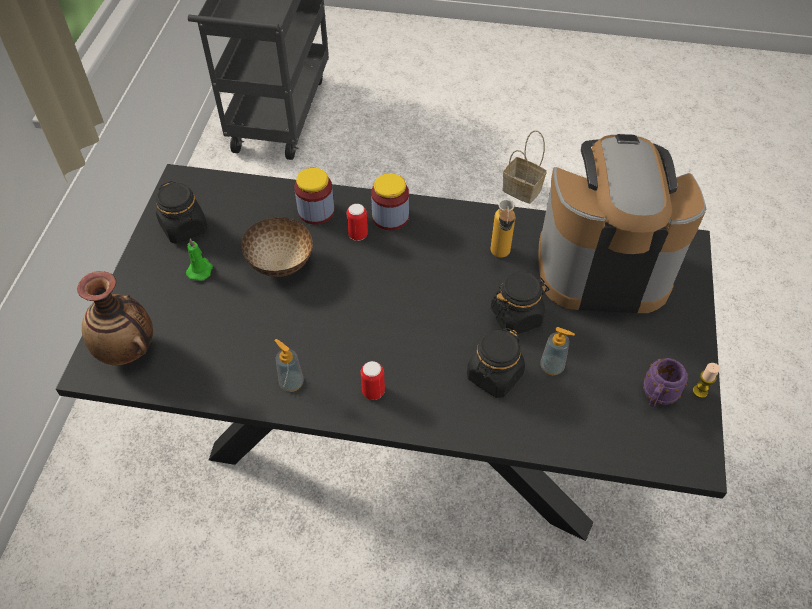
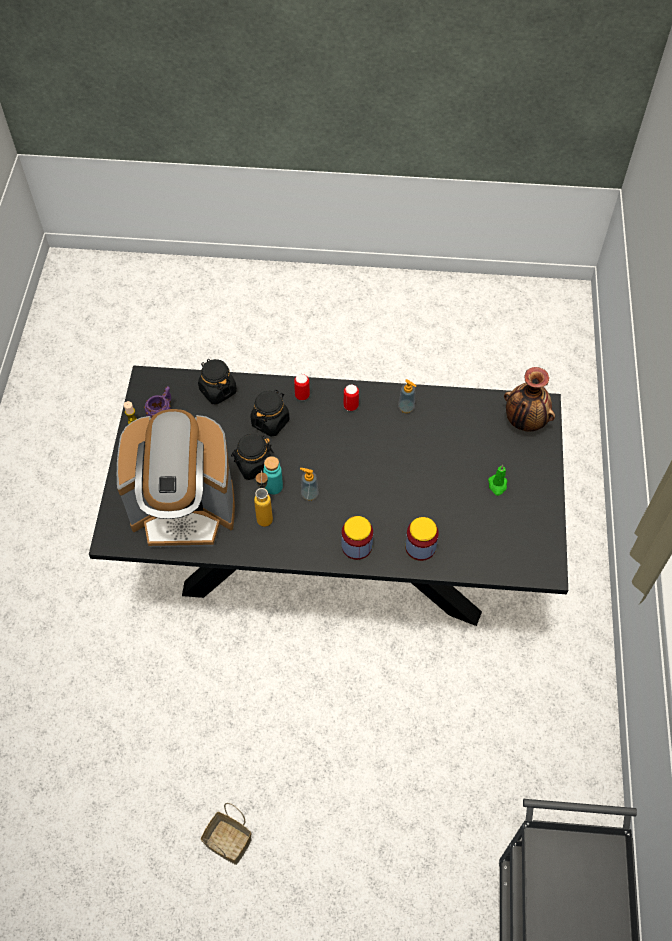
camera: 175 degrees right, 5 degrees up
black jar [156,181,208,244] -> black jar moved to [198,359,237,405]
bowl [241,217,313,277] -> none
can [347,204,368,241] -> can moved to [294,374,310,400]
soap dispenser [540,327,575,375] -> soap dispenser moved to [300,468,319,501]
none -> turquoise bottle [263,456,283,494]

